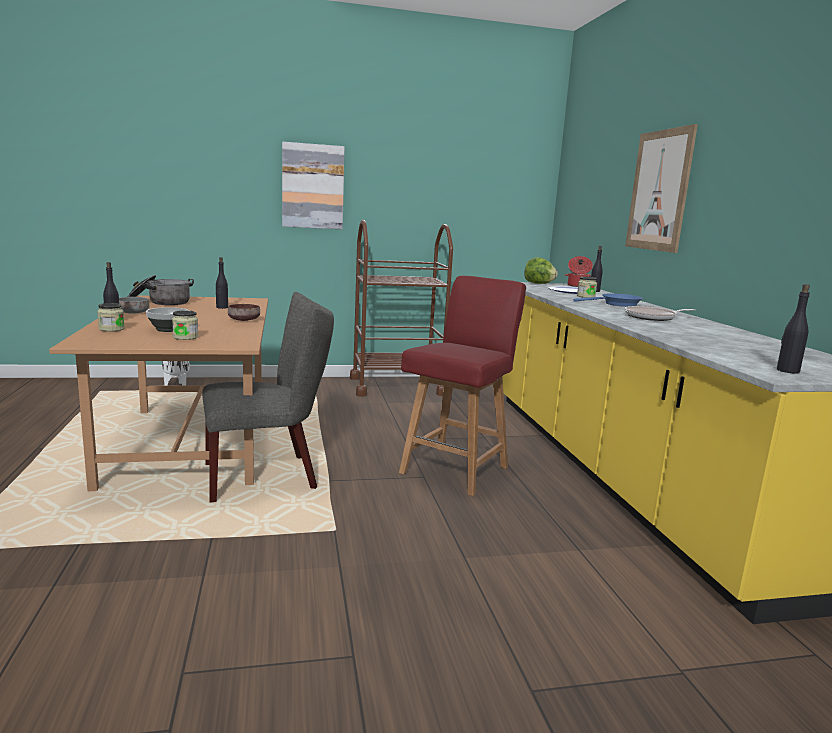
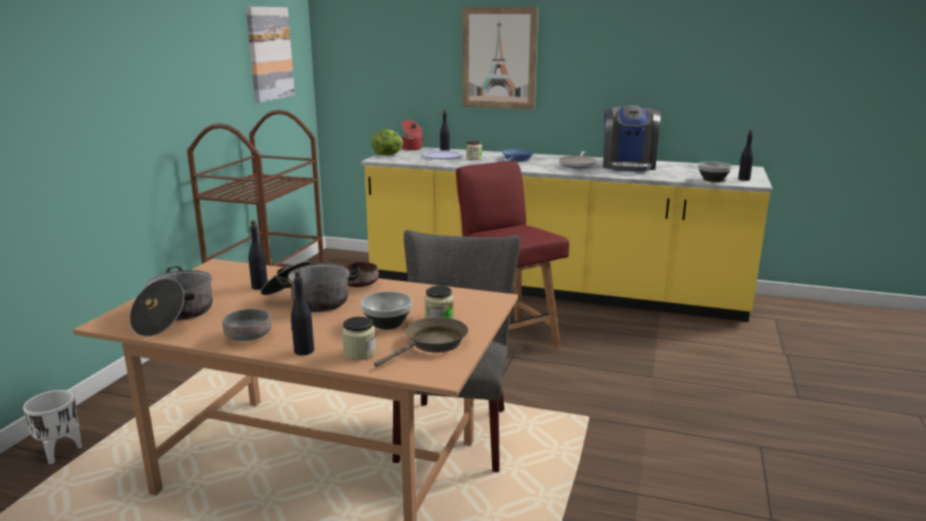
camera: 60 degrees left, 5 degrees up
picture [282,142,345,229] -> picture moved to [246,7,295,103]
none -> cooking pot [261,261,361,312]
none -> brown frying pan [374,317,468,367]
none -> coffee machine [603,105,661,172]
none -> bowl [698,162,732,182]

